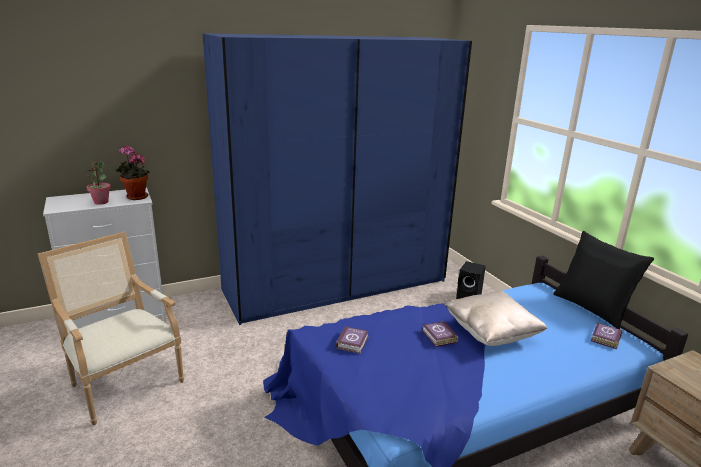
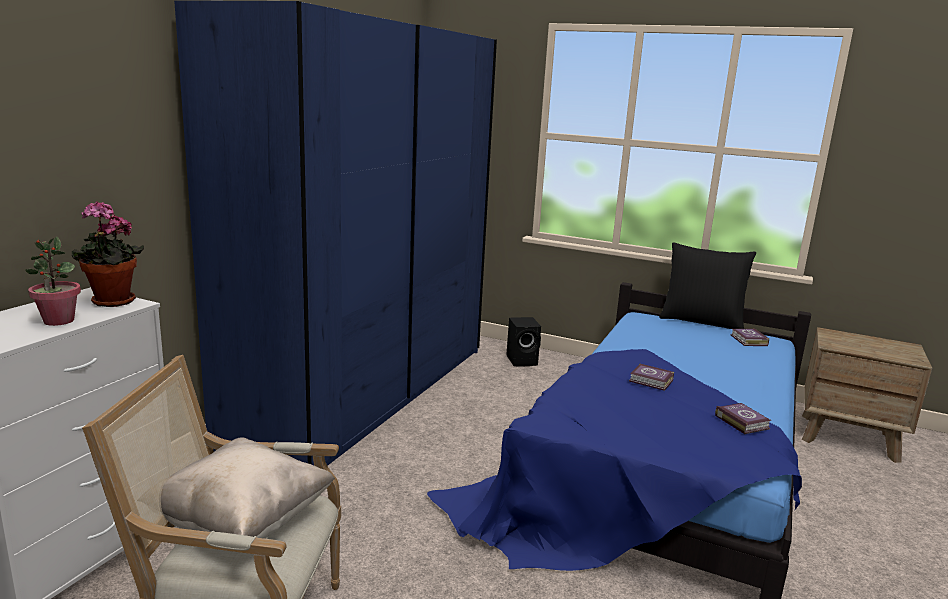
camera: 40 degrees left, 5 degrees down
book [336,326,369,354] -> book moved to [715,403,772,434]
beige pillow [445,290,547,346] -> beige pillow moved to [161,437,335,539]

